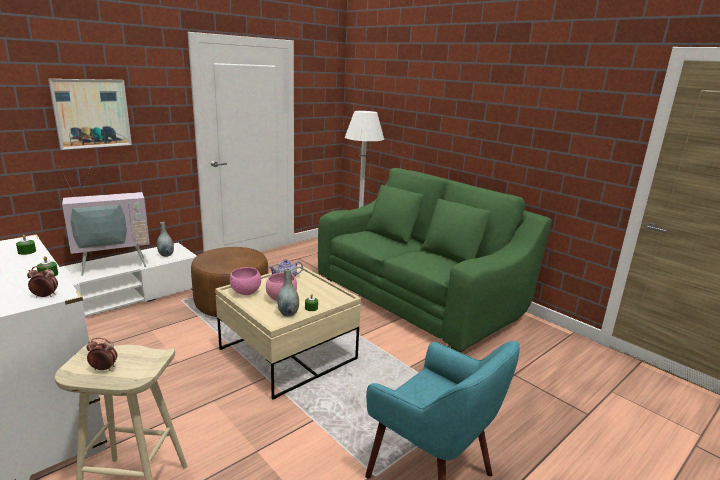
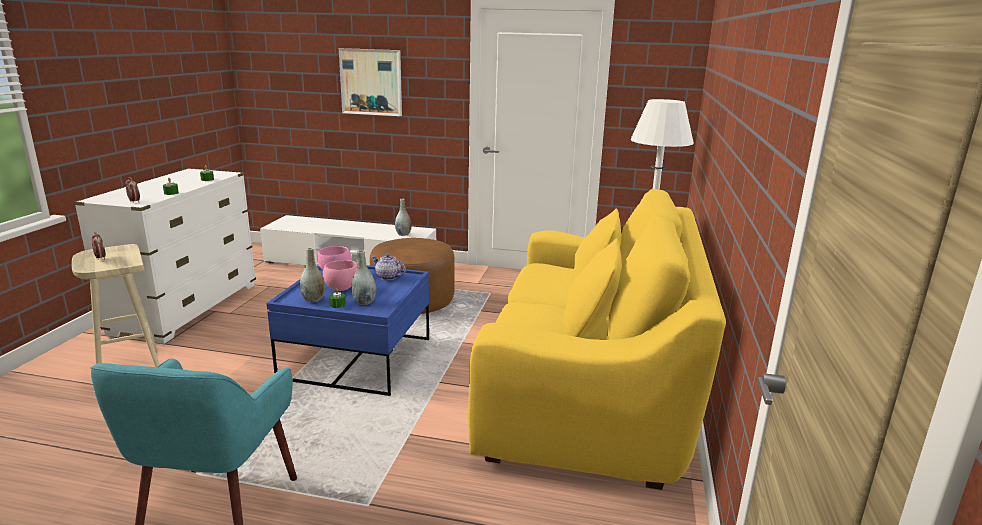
camera: 55 degrees right, 0 degrees up
television [59,166,150,276] -> none
beige coffee table [215,265,361,400] -> blue coffee table [266,264,429,396]
green sofa [318,168,552,352] -> yellow sofa [468,189,726,490]
none -> grey vase [352,250,376,305]

